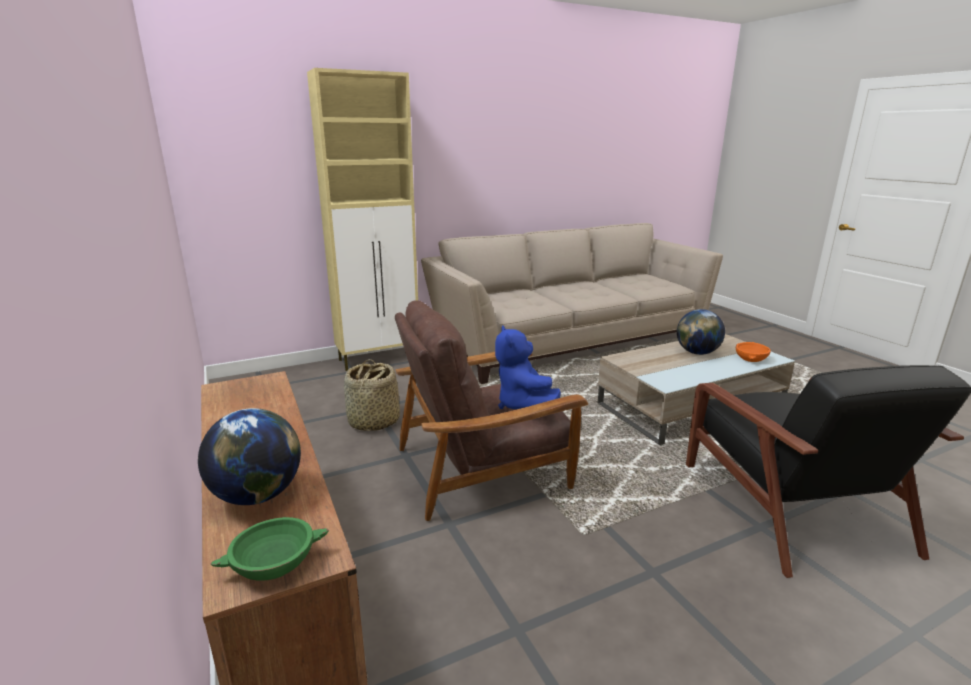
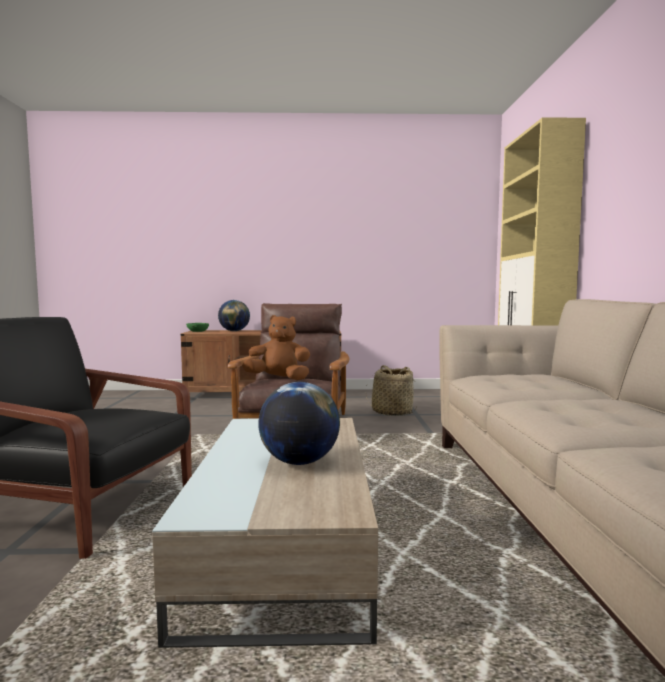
camera: 115 degrees right, 15 degrees down
blue plush toy [495,326,561,409] -> brown plush toy [242,315,310,381]
orange bowl [736,342,771,362] -> none

